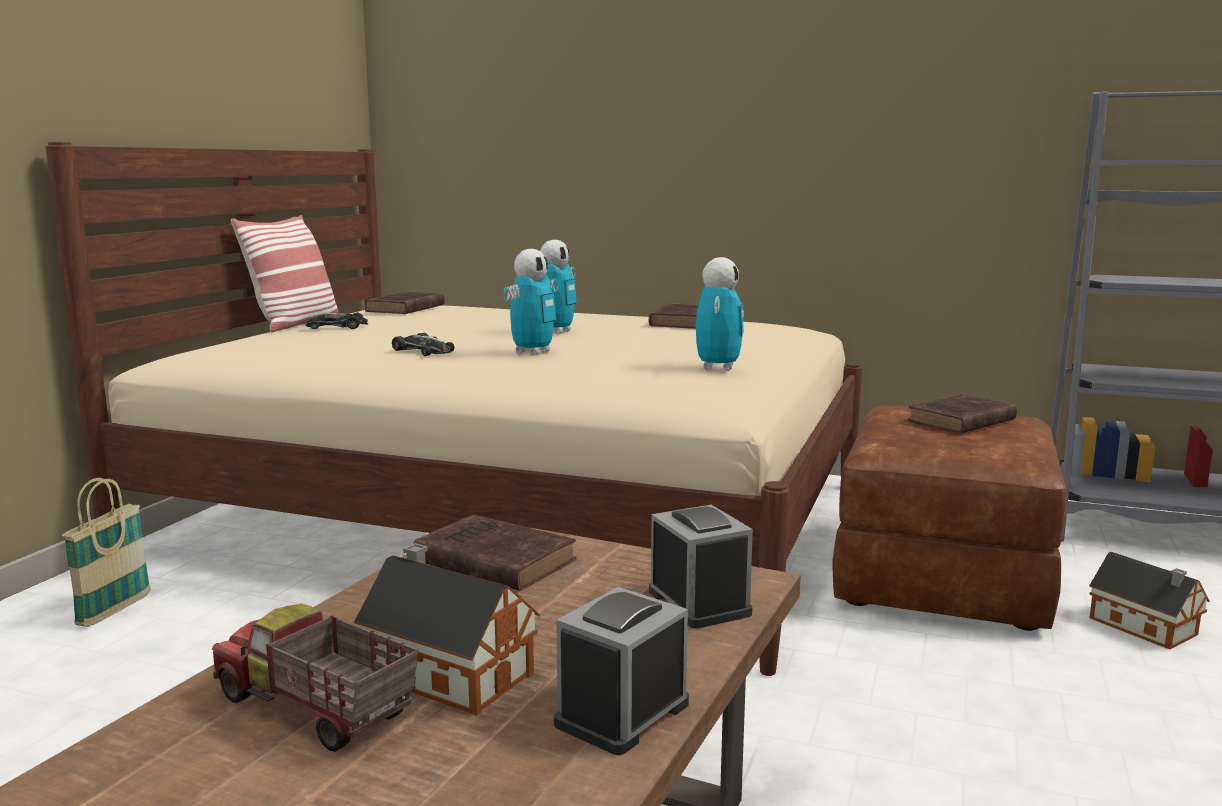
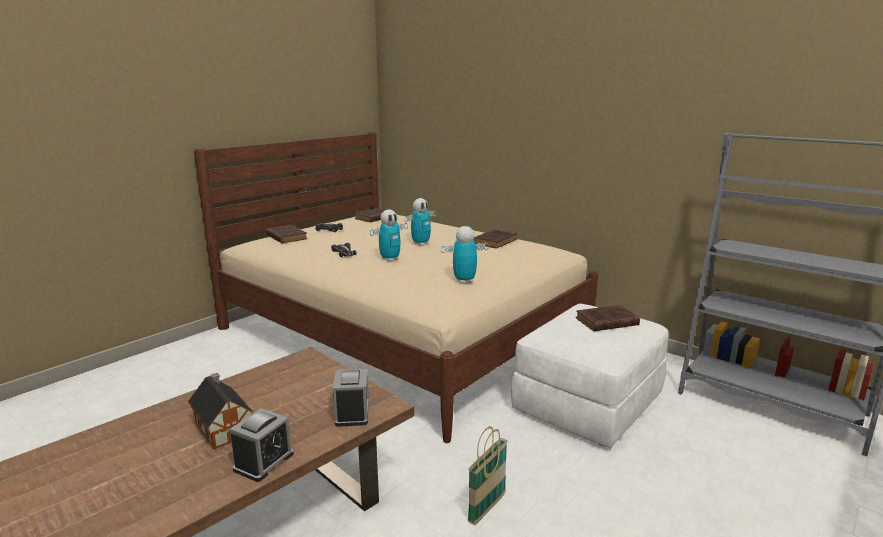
camera: 20 degrees right, 5 degrees up
basket [62,478,151,627] -> basket moved to [468,426,507,525]
toy truck [212,604,418,752] -> none
pillow [231,215,339,333] -> none
brown book [413,514,576,591] -> brown book moved to [266,225,308,243]
alarm clock [554,587,689,755] -> alarm clock turned 150 degrees clockwise [230,408,294,482]
toy robot [696,257,744,371] -> toy robot turned 135 degrees counterclockwise [441,226,489,284]
brown ottoman [832,406,1066,631] -> white ottoman [511,304,669,448]
toy house [1089,552,1210,649] -> none

